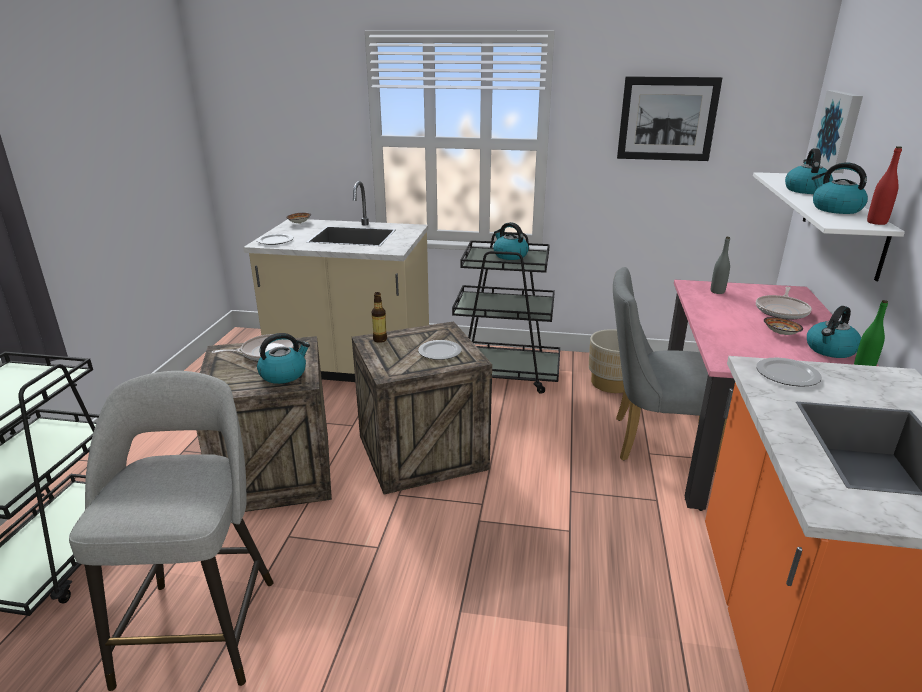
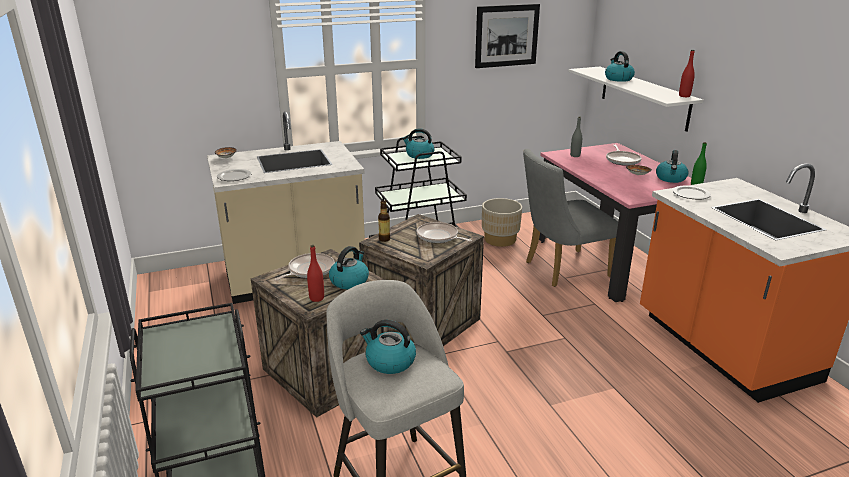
camera: 30 degrees left, 0 degrees up
plate [418,340,462,360] -> frying pan [417,222,472,243]
kettle [812,162,868,214] -> kettle moved to [360,320,416,374]
picture [813,90,863,173] -> none
none -> red bottle [307,245,324,302]

